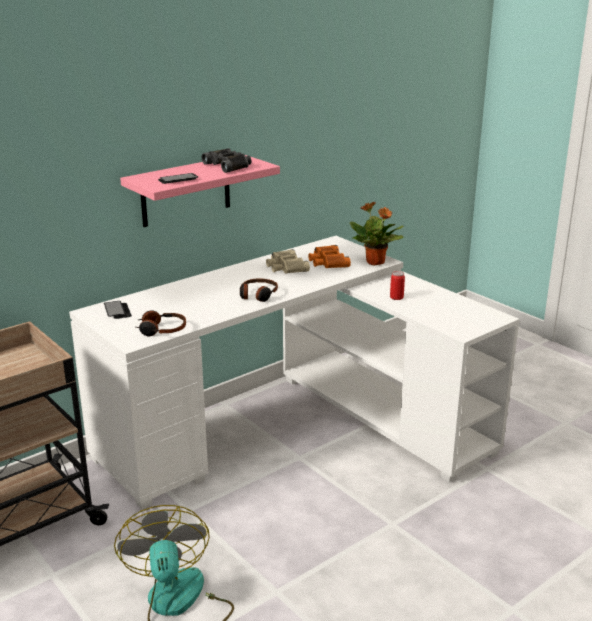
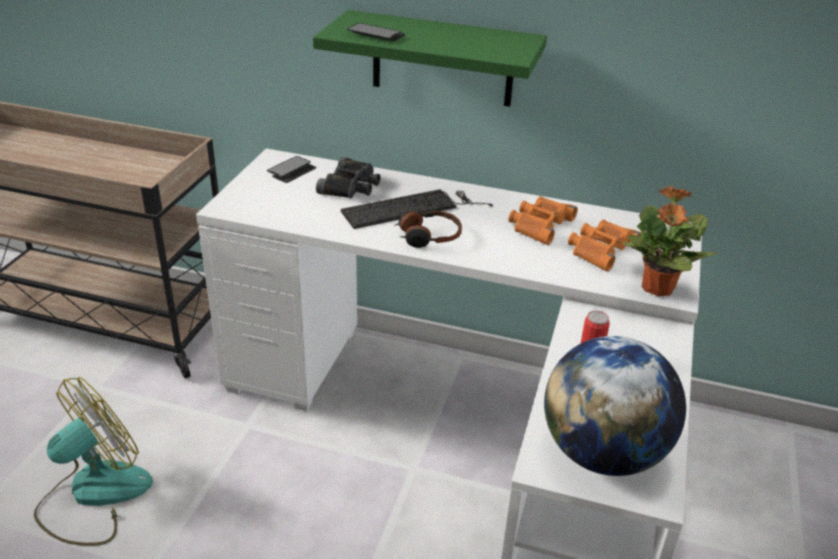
camera: 55 degrees right, 10 degrees up
pink shelf [120,155,280,227] -> green shelf [313,10,547,107]
headphones [136,310,186,336] -> none
black binoculars [202,148,251,173] -> black binoculars moved to [316,157,380,198]
beige binoculars [266,249,310,274] -> orange binoculars [509,196,578,245]
none -> keyboard [341,189,493,229]
none -> globe [544,336,686,476]

